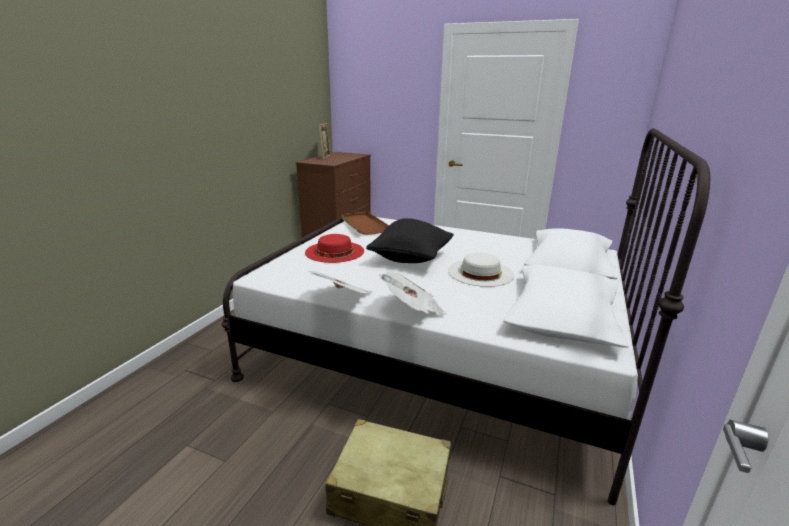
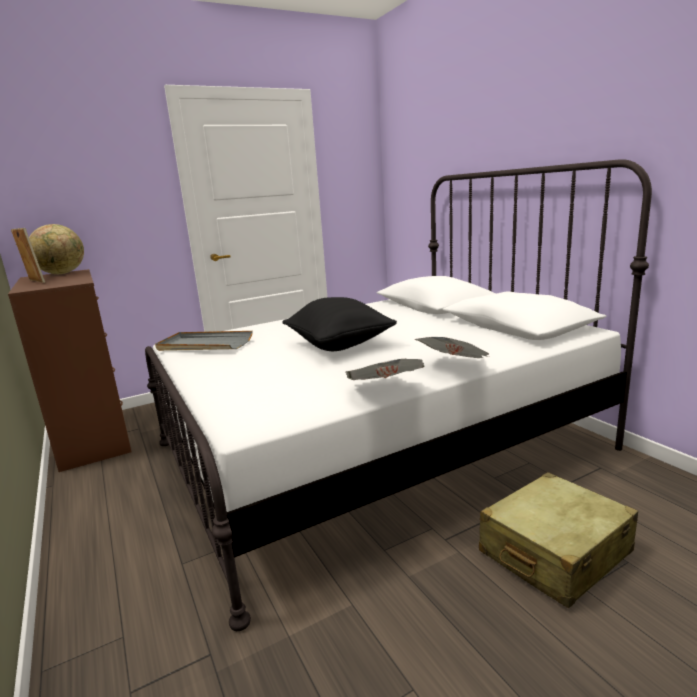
camera: 50 degrees left, 5 degrees down
red hat [305,234,364,263] -> none
brown tray [342,212,389,235] -> grey tray [155,331,253,351]
white hat [448,253,514,287] -> none
none -> globe [29,224,84,274]

